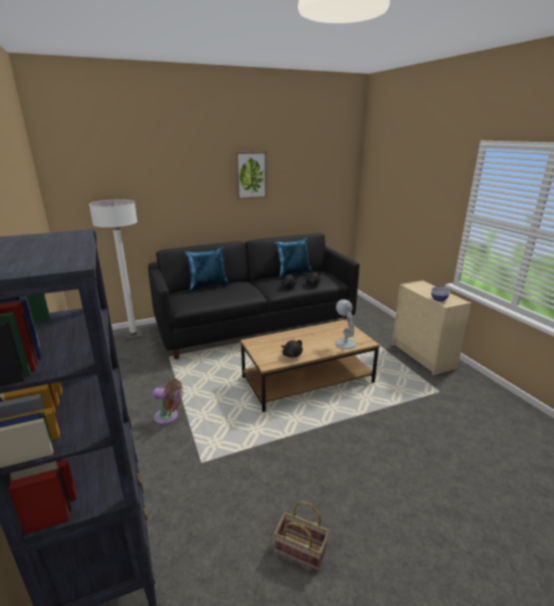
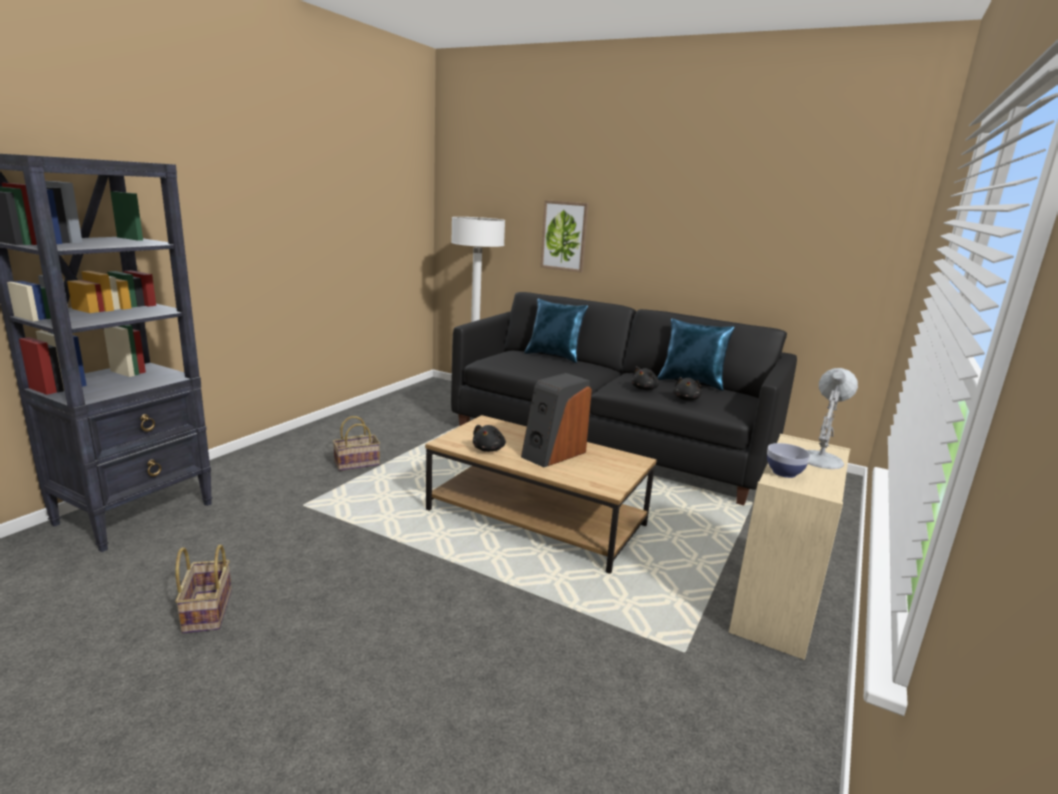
camera: 50 degrees right, 5 degrees down
brown fan [153,379,183,425] -> basket [333,416,380,471]
picture [235,151,267,200] -> picture moved to [540,200,589,272]
white table lamp [335,299,356,349] -> white table lamp moved to [807,368,858,469]
none -> speaker [521,373,592,467]

